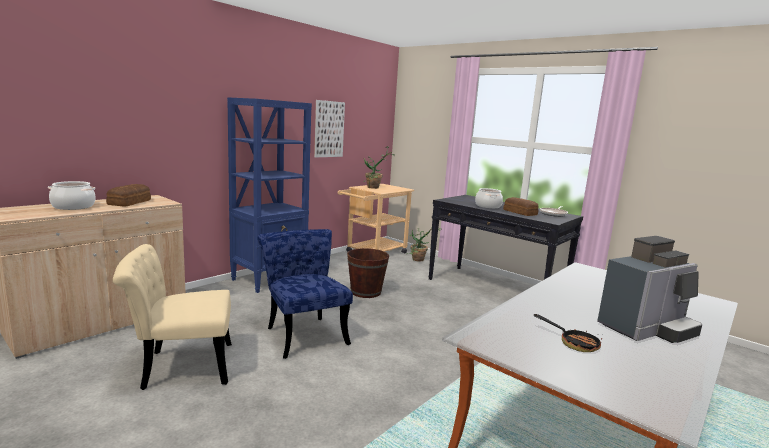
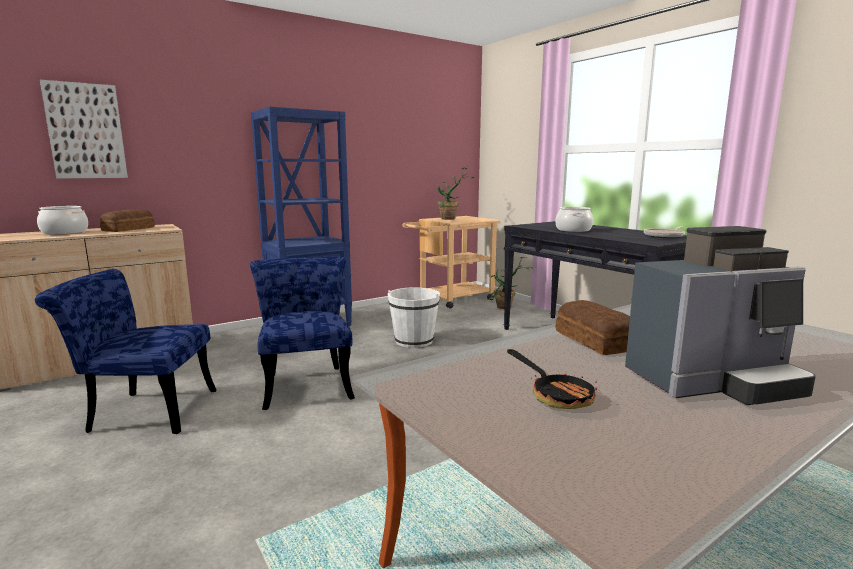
camera: 15 degrees right, 0 degrees up
beige chair [113,244,232,390] -> blue chair [35,269,216,434]
picture [314,100,345,157] -> picture moved to [40,80,128,179]
brown bucket [347,248,389,298] -> white bucket [388,287,440,348]
bread [503,197,539,216] -> bread moved to [555,300,630,355]

